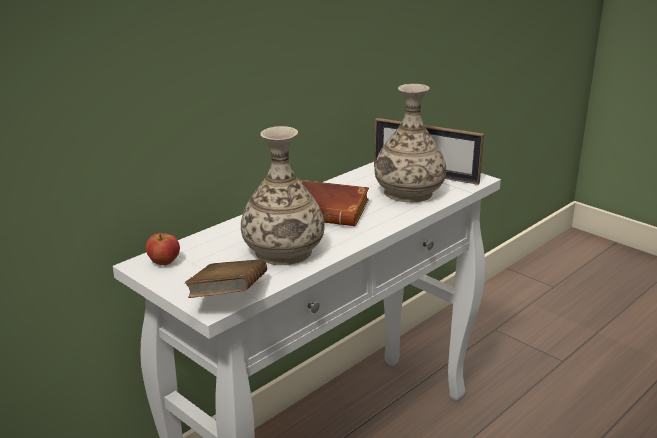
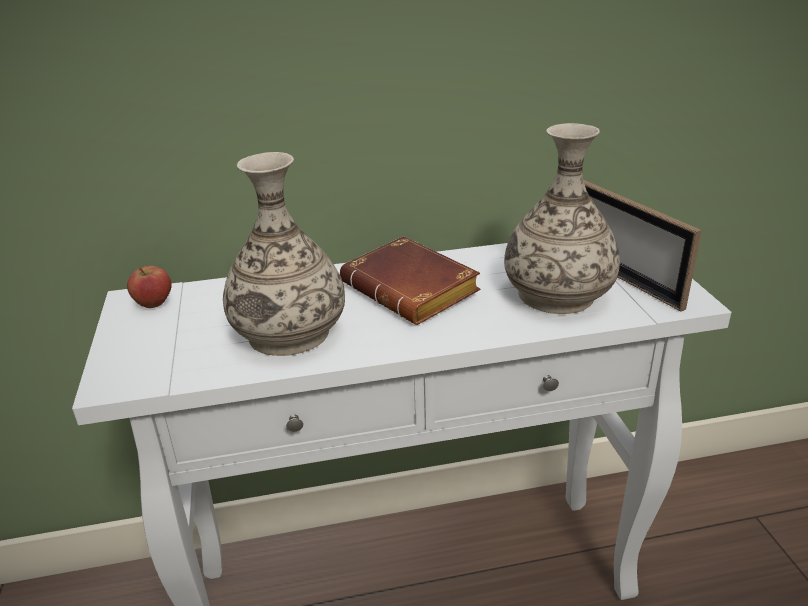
camera: 35 degrees right, 5 degrees up
brown book [185,259,267,298] -> none

